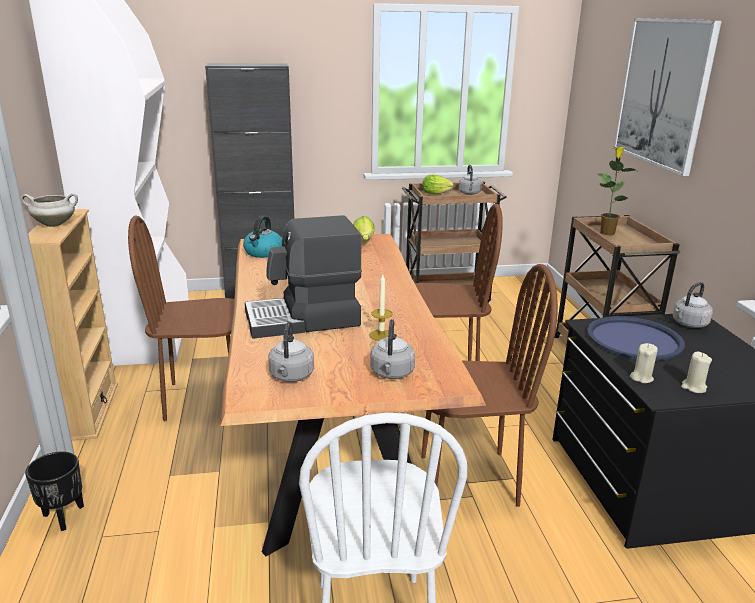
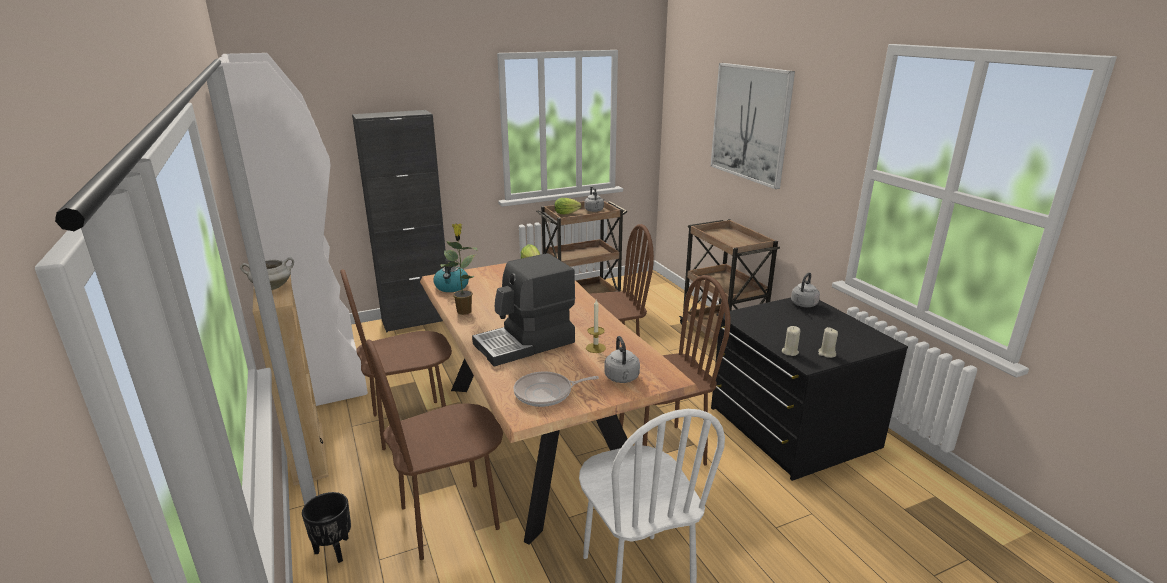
camera: 15 degrees left, 0 degrees up
grey kettle [268,321,314,382] -> frying pan [514,372,599,407]
blue tray [587,316,685,361] -> none
potted plant [598,147,639,235] -> potted plant moved to [440,224,478,315]
none -> brown chair [365,340,503,560]

